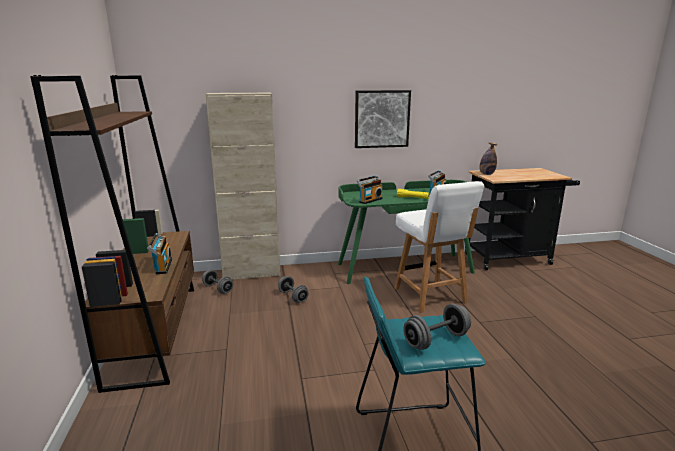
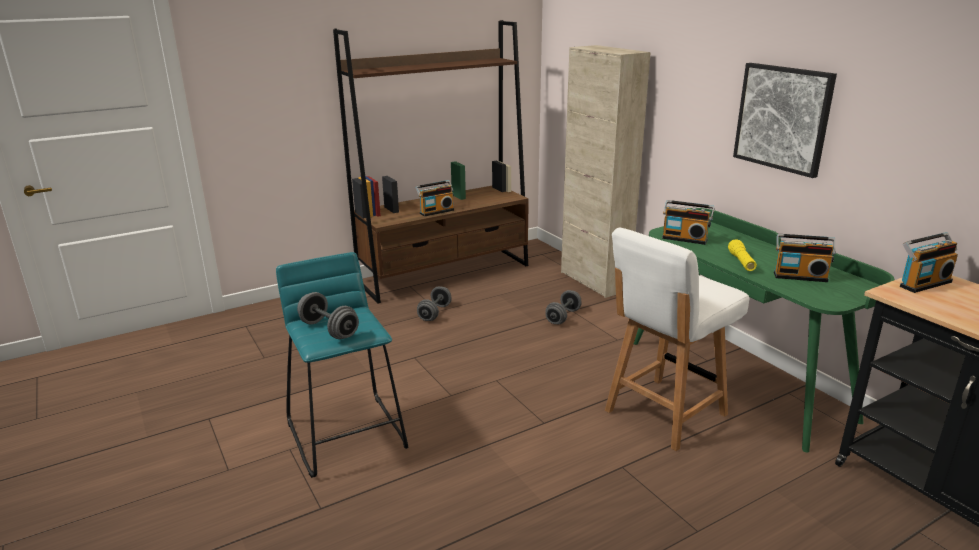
camera: 70 degrees right, 5 degrees up
grey dumbbell [202,270,233,294] -> grey dumbbell moved to [417,286,452,321]
bottle [479,142,498,175] -> radio [900,232,958,293]

